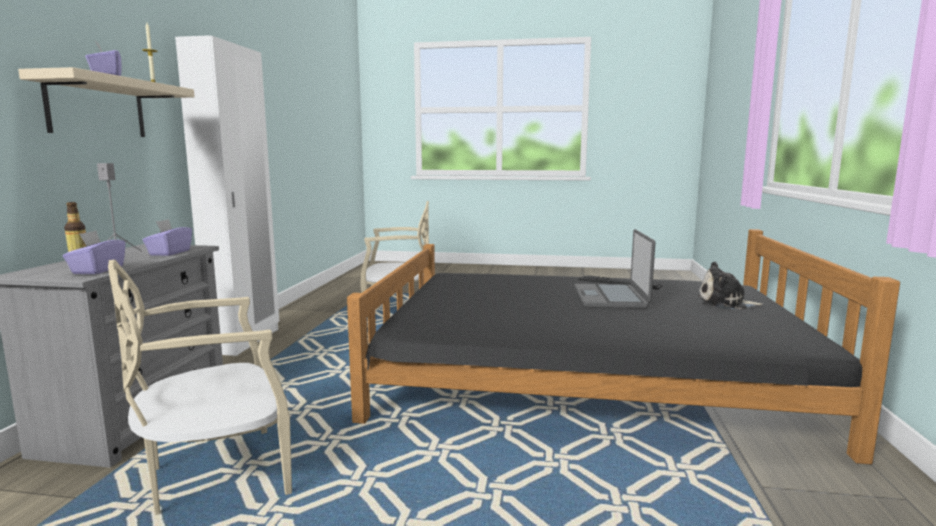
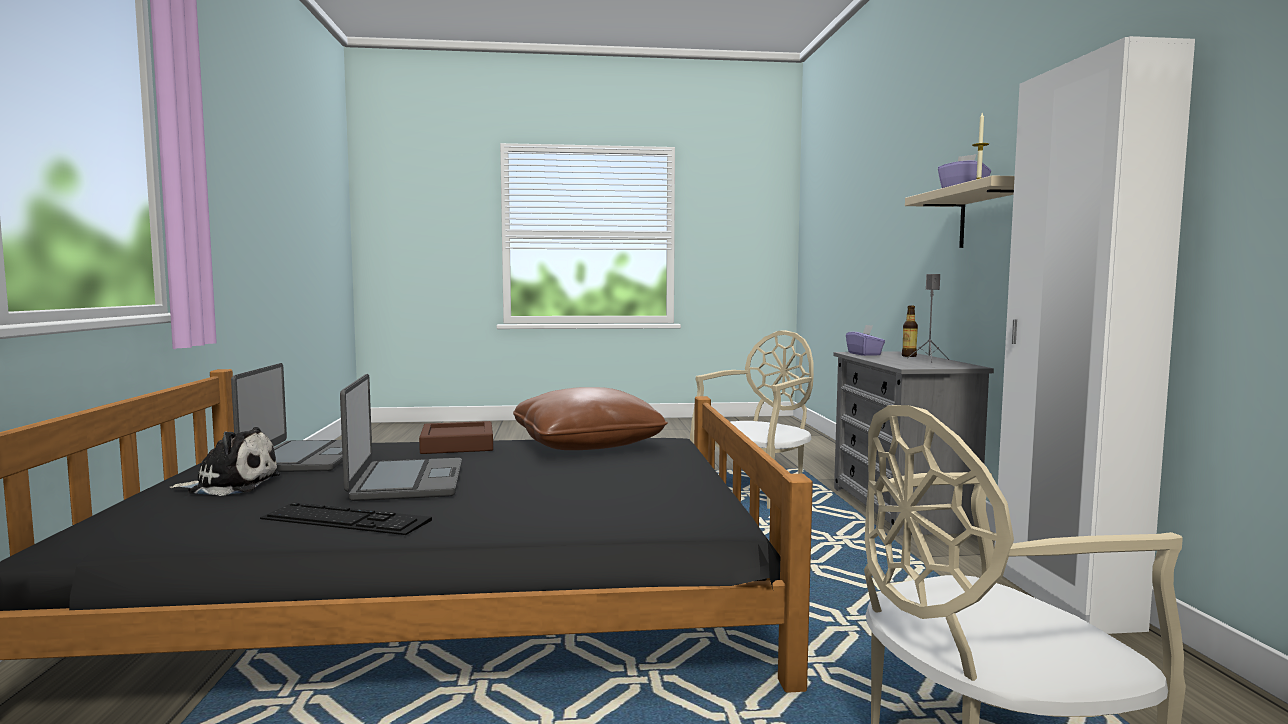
camera: 165 degrees right, 5 degrees down
purple tissue box [142,219,192,256] -> none
none -> laptop [231,363,343,472]
none -> brown tray [419,421,493,454]
none -> brown pillow [513,387,668,450]

